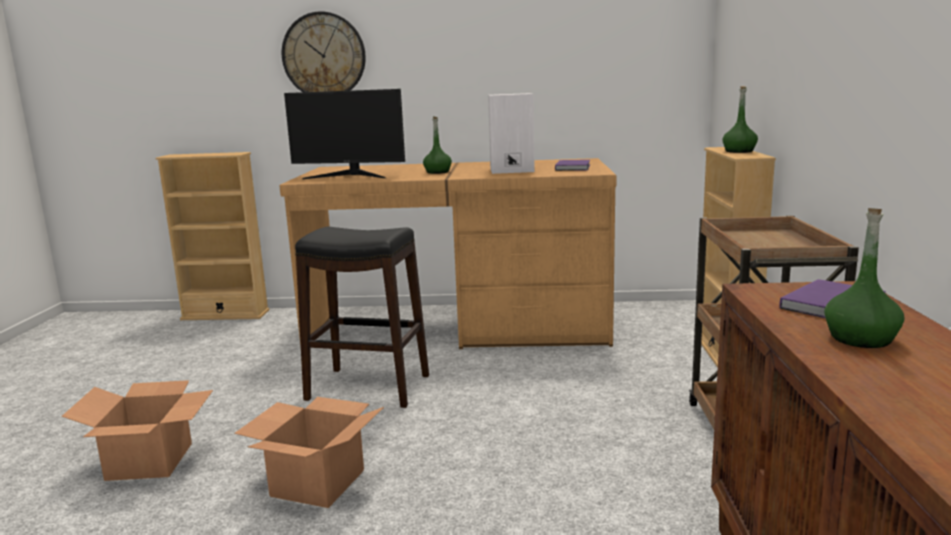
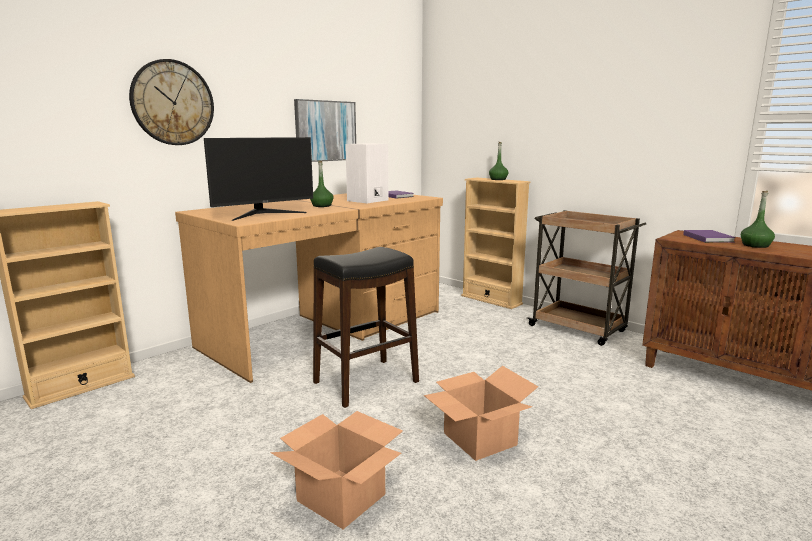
camera: 50 degrees left, 0 degrees up
none -> picture [294,99,356,162]

